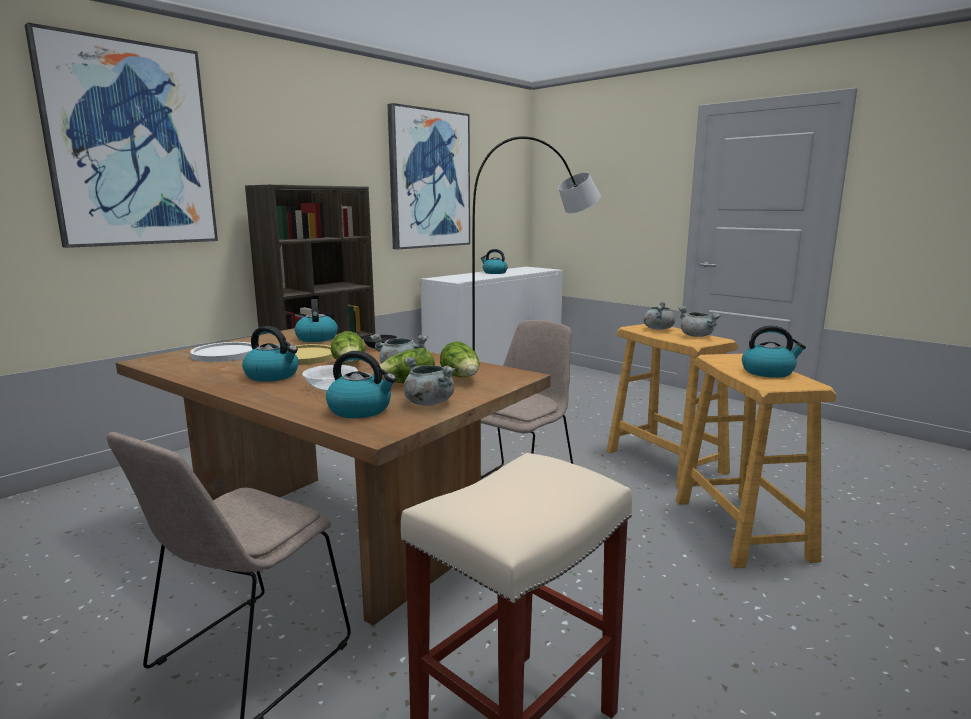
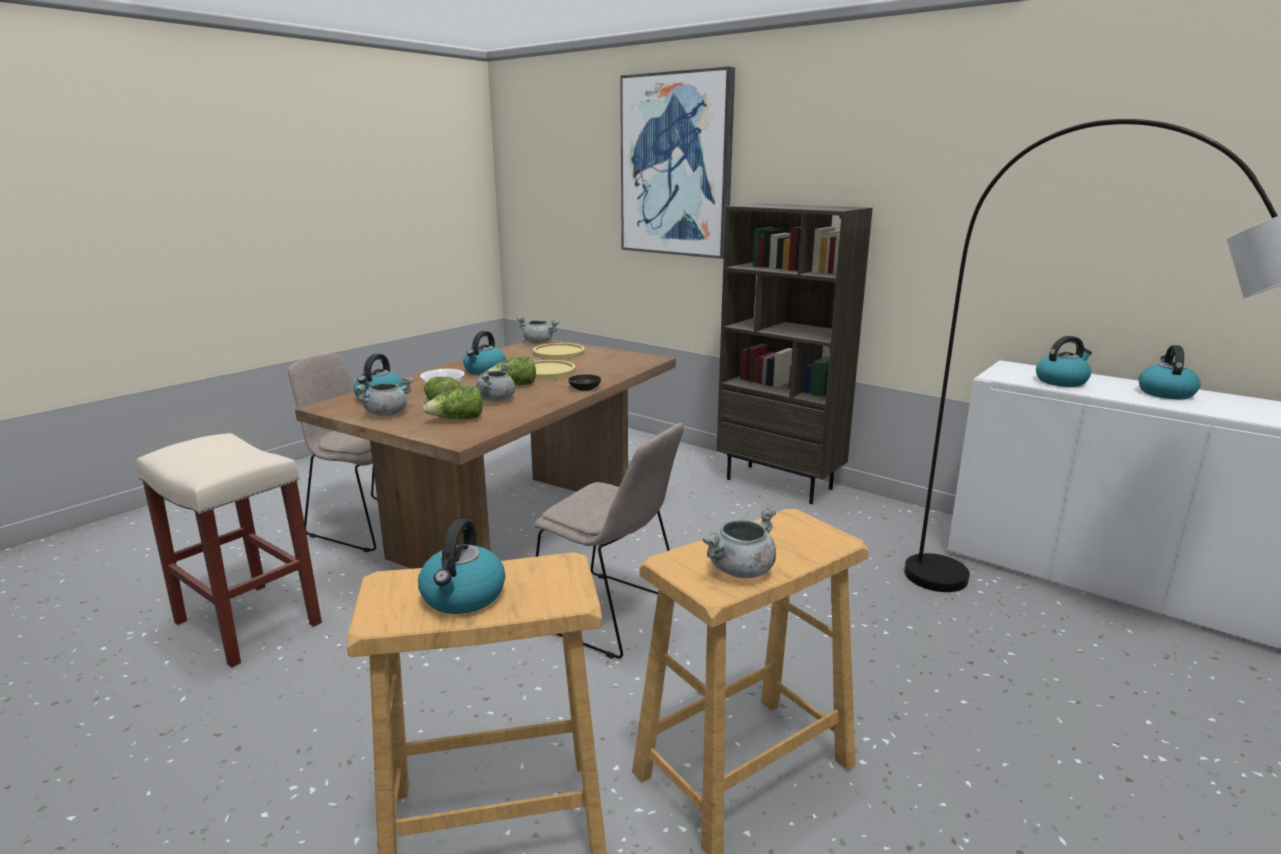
camera: 85 degrees right, 5 degrees up
white plate [190,342,252,362] -> yellow plate [533,343,585,360]
kettle [294,299,338,342] -> kettle moved to [1036,336,1092,387]
picture [387,103,470,249] -> none
grey cooking pot [643,301,675,330] -> grey cooking pot moved to [517,316,559,344]

